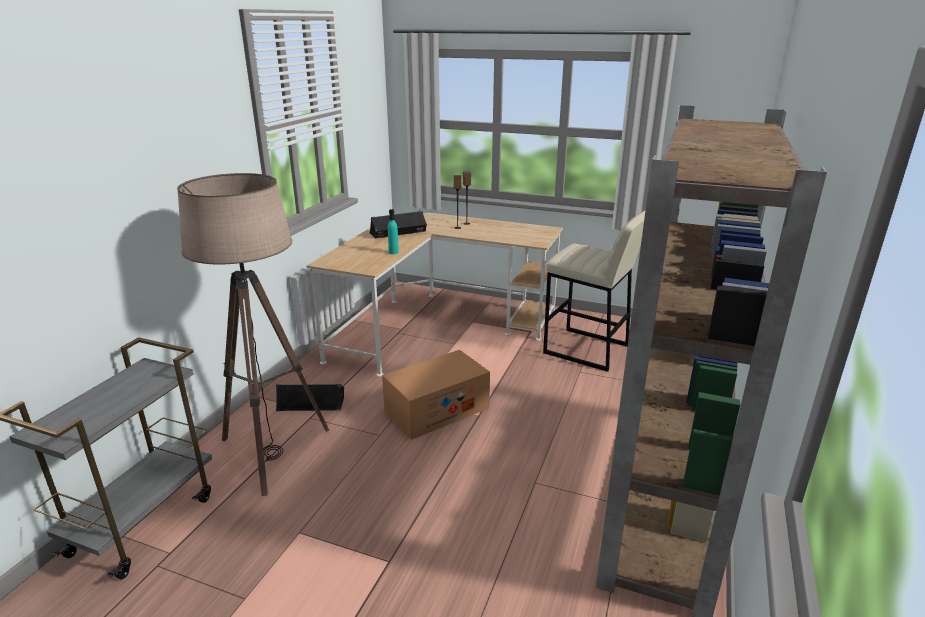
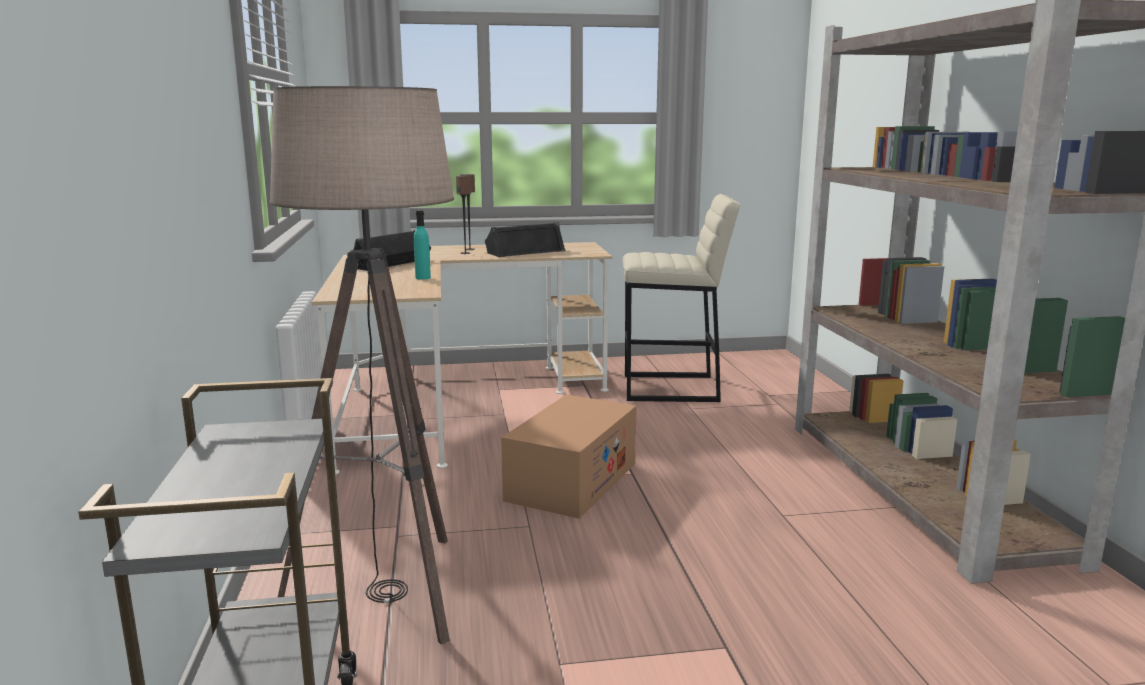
camera: 30 degrees left, 10 degrees down
black speaker [276,384,344,411] -> black speaker moved to [485,222,565,257]

